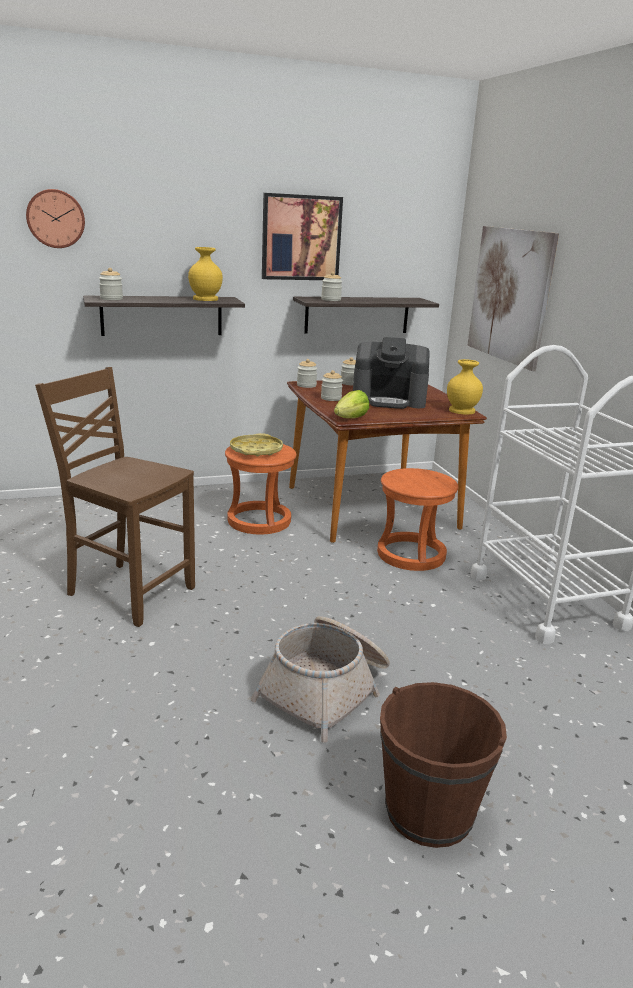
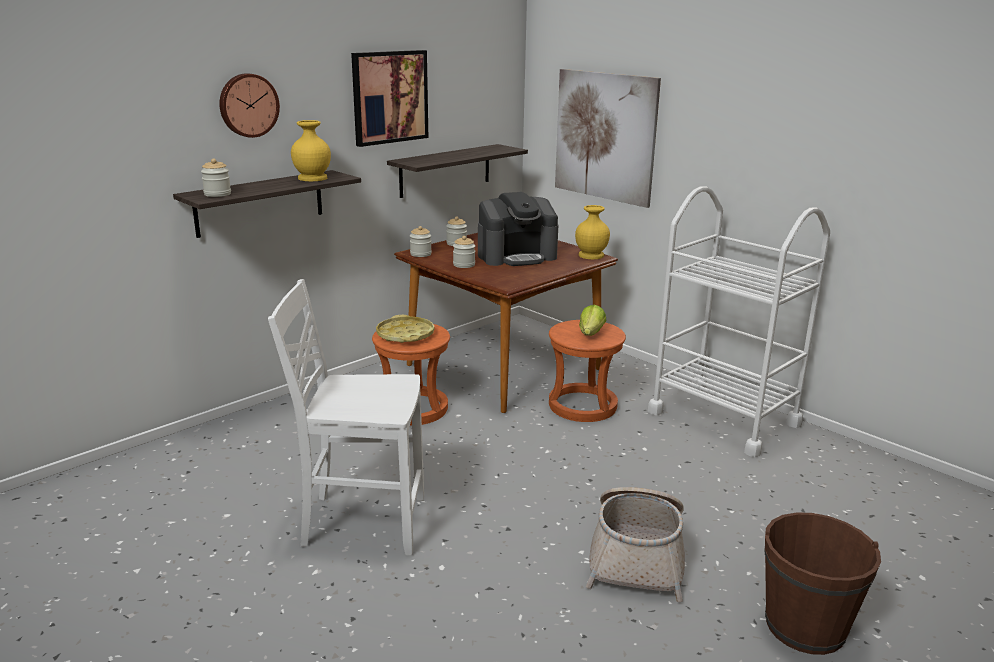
camera: 25 degrees left, 0 degrees up
wall clock [26,189,85,248] -> wall clock moved to [219,73,280,138]
brown chair [35,367,195,627] -> white chair [268,279,424,556]
jar [321,271,342,301] -> none
lettuce [334,390,369,418] -> lettuce moved to [579,305,606,336]

